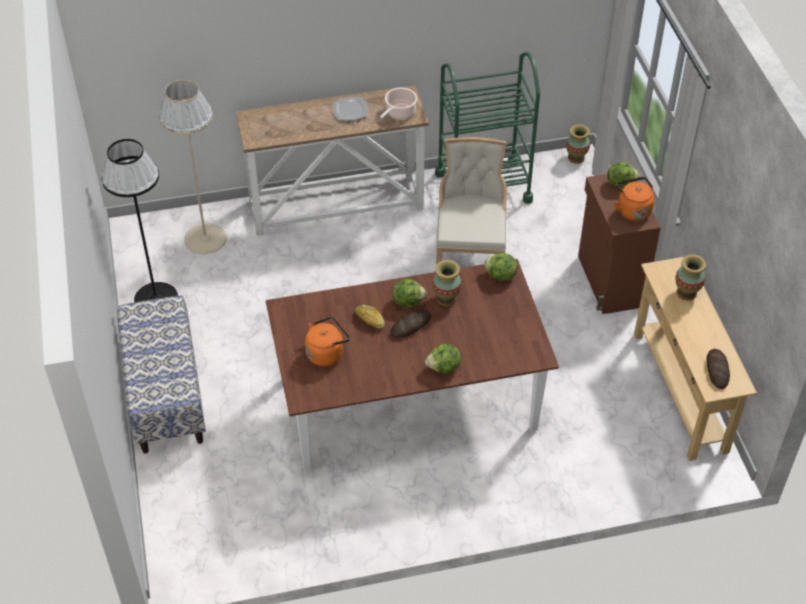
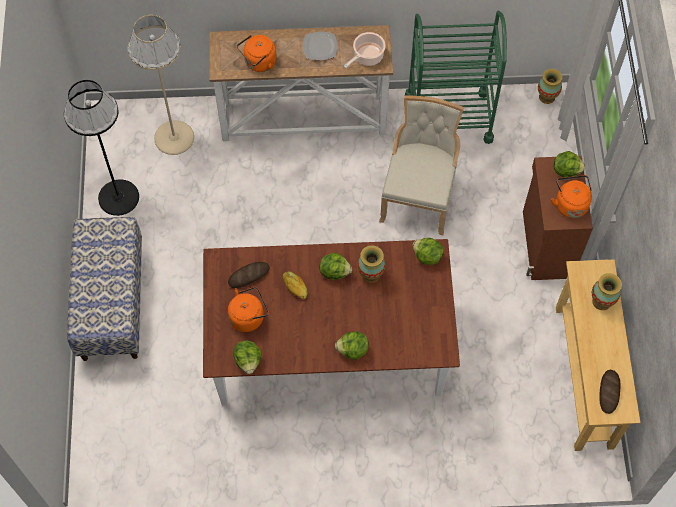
camera: 10 degrees right, 15 degrees up
bread [390,310,431,338] -> bread moved to [228,262,270,288]
none -> lettuce [233,341,262,374]
none -> orange kettle [237,35,277,72]

